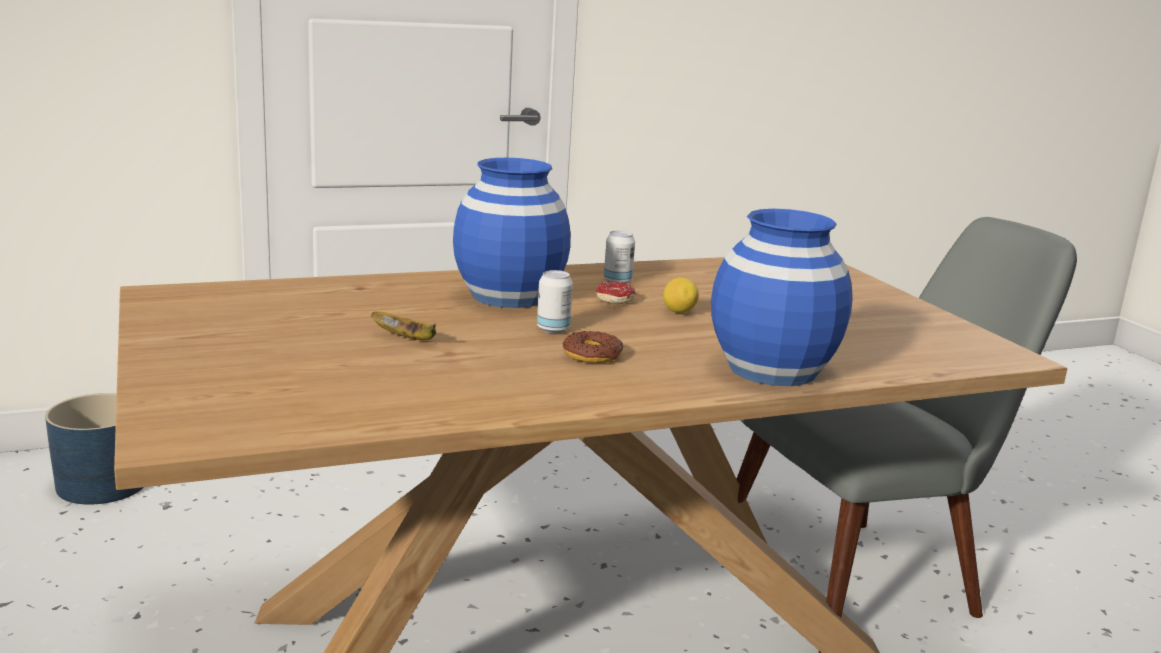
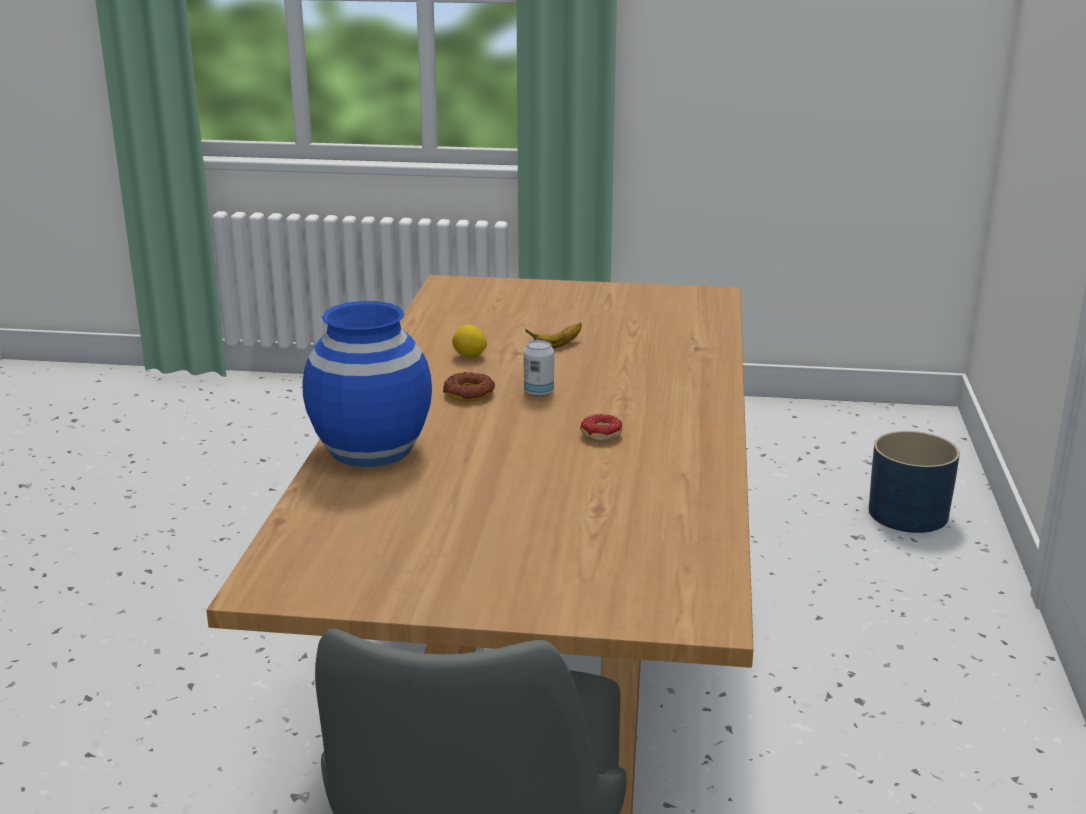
camera: 120 degrees right, 5 degrees up
blue vase [453,158,571,308] -> none
can [604,231,635,284] -> none
lemon [663,278,699,313] -> lemon moved to [452,325,487,357]

